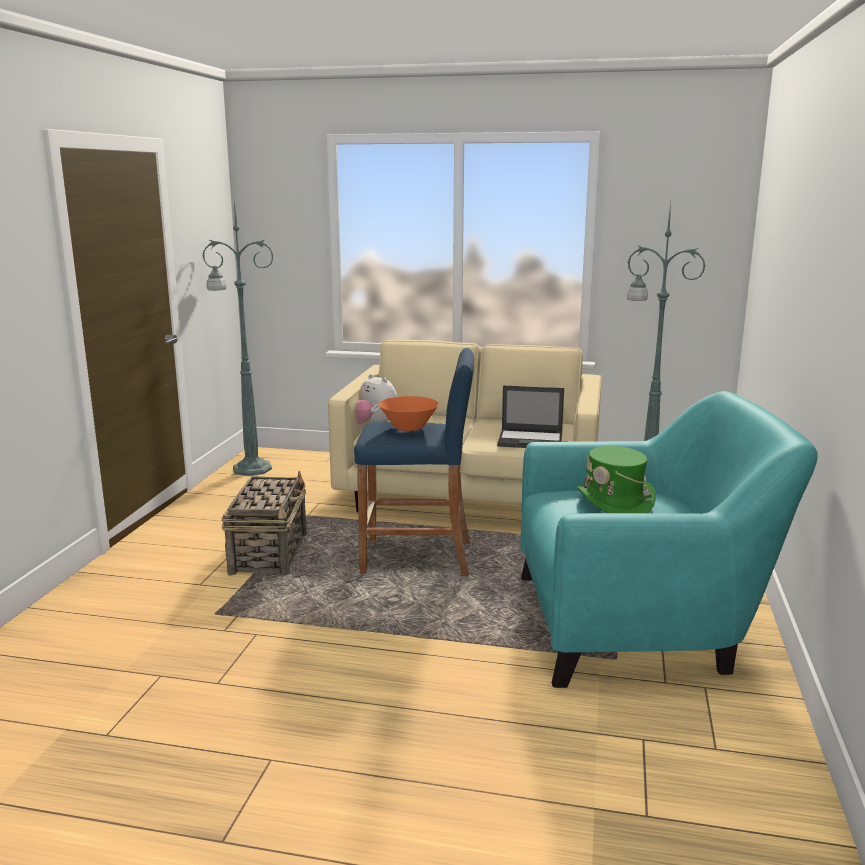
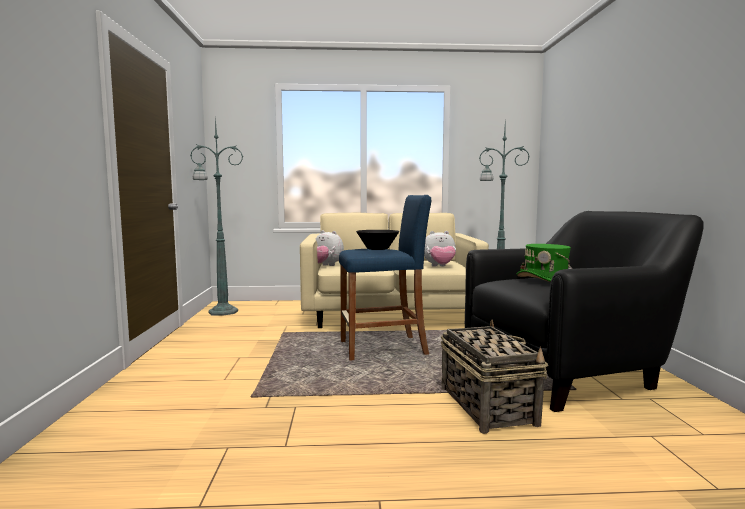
camera: 15 degrees left, 10 degrees down
basket [222,471,307,576] -> basket moved to [441,320,548,434]
orange bowl [379,396,439,431] -> black bowl [356,230,399,250]
laptop [497,386,564,448] -> plush toy [424,231,456,267]
turquoise armchair [520,391,818,688] -> black armchair [465,211,704,412]

